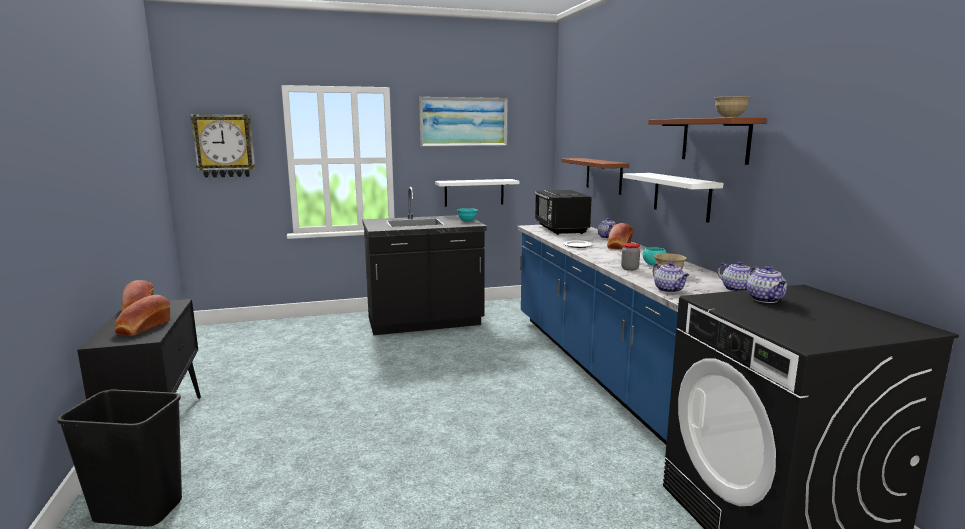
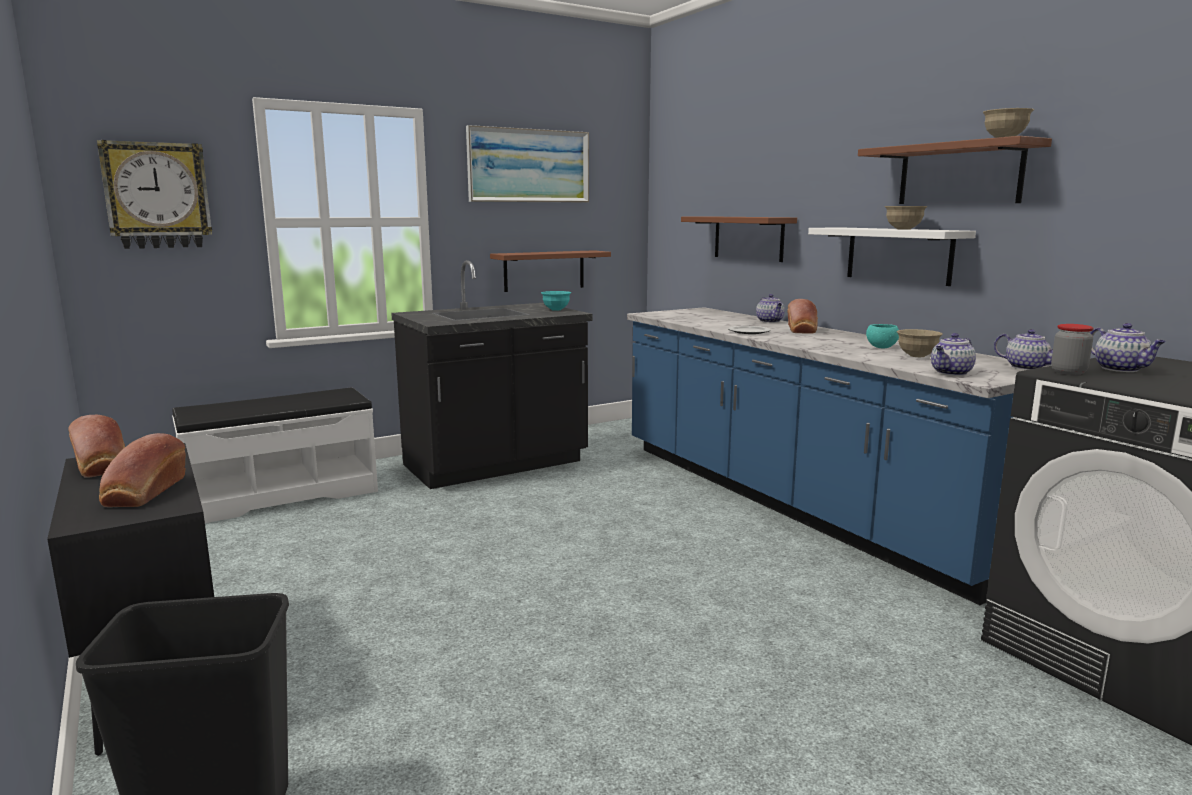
camera: 15 degrees left, 0 degrees up
white shelf [435,179,519,207] -> brown shelf [490,250,611,292]
black microwave [535,190,592,235] -> none
jar [621,243,640,271] -> jar moved to [1051,324,1094,375]
teapot [653,262,689,293] -> teapot turned 90 degrees clockwise [931,333,976,376]
none -> white bench [172,387,378,523]
none -> beige bowl [885,206,927,229]

